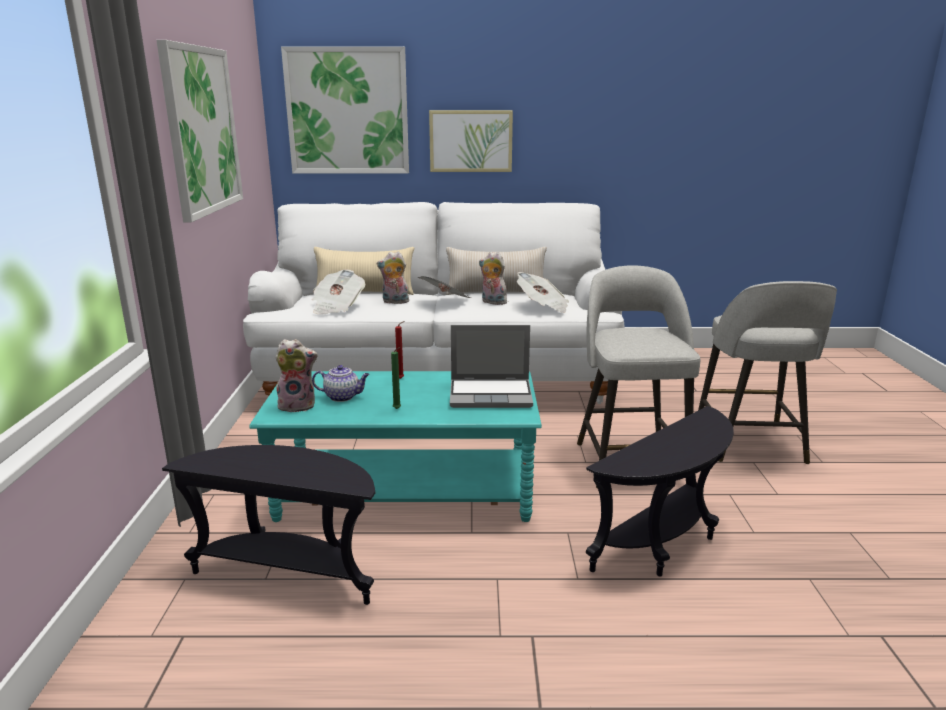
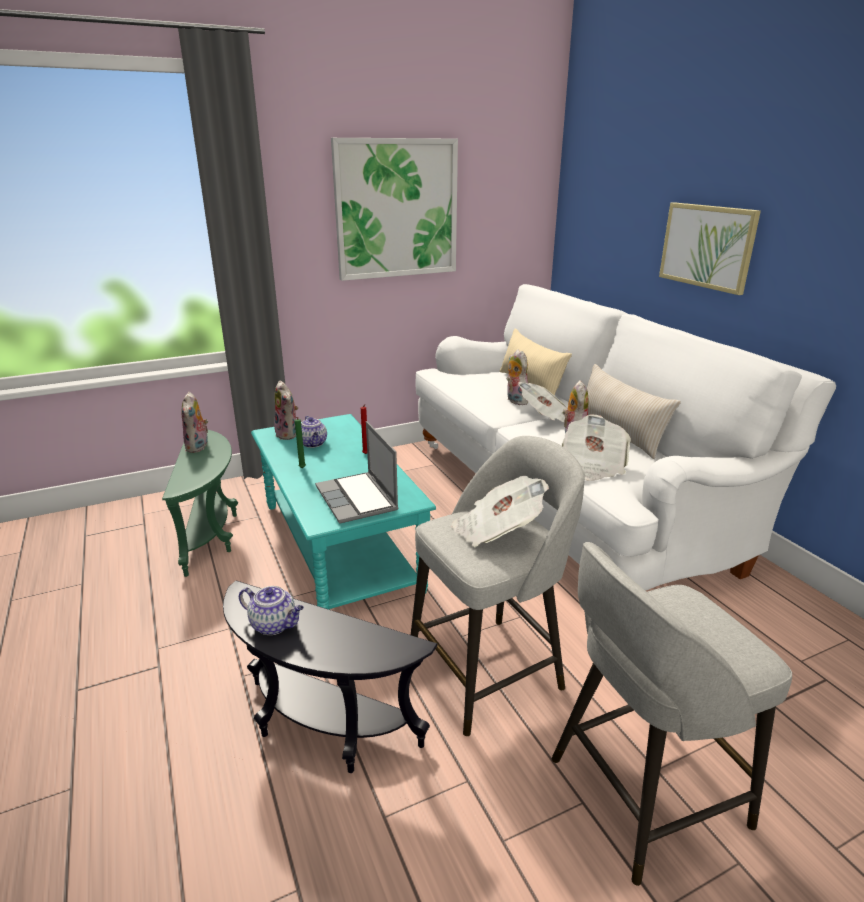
camera: 65 degrees right, 5 degrees up
black side table [162,445,375,605] -> green side table [162,430,238,577]
picture [281,47,409,174] -> none
newspaper [312,269,365,314] -> newspaper moved to [451,476,549,547]
none -> plush toy [182,392,208,453]
none -> teapot [239,586,304,635]

